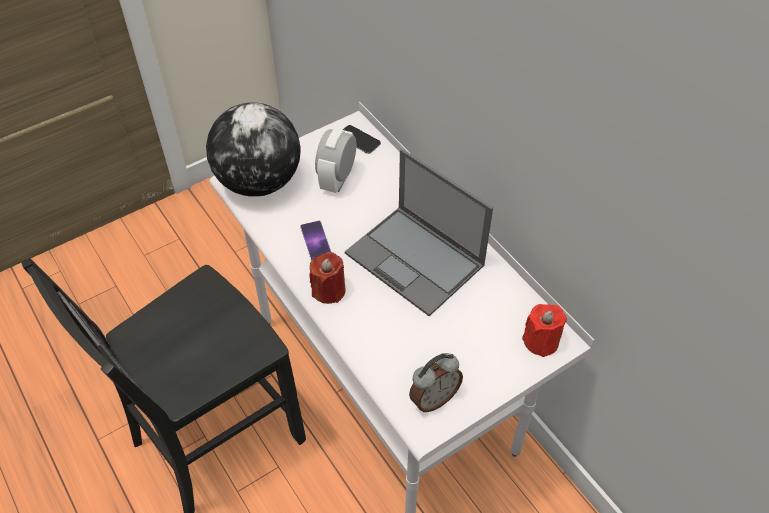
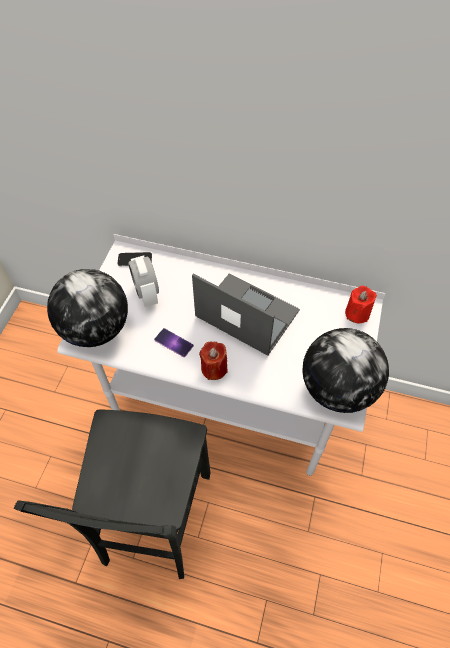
camera: 40 degrees left, 5 degrees up
laptop [345,149,493,316] -> laptop turned 150 degrees counterclockwise [192,273,300,356]
alarm clock [409,353,463,412] -> globe [302,328,389,413]

